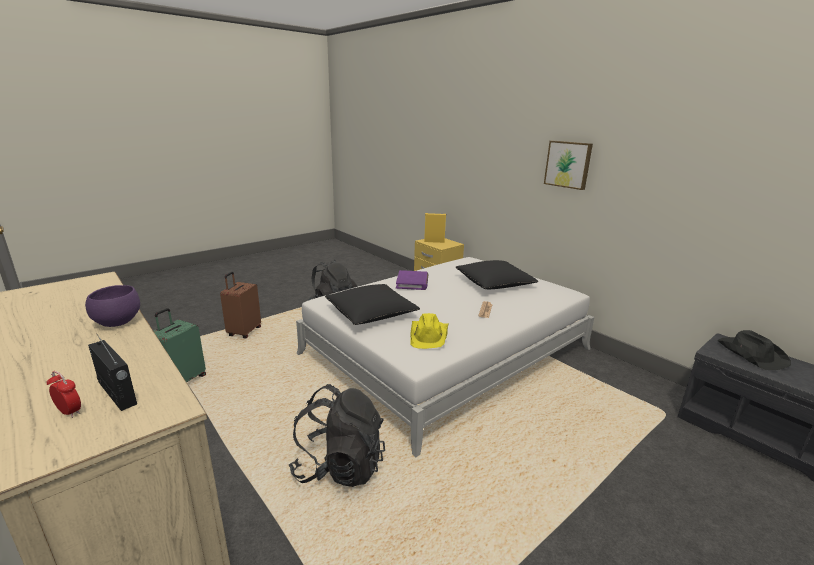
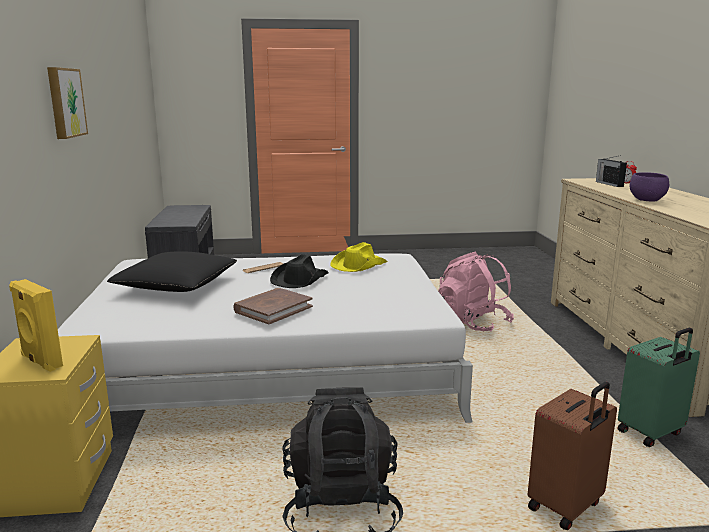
camera: 145 degrees left, 5 degrees down
black backpack [289,384,385,487] -> pink backpack [438,252,514,332]
black pillow [325,284,420,325] -> none
purple book [396,270,428,290] -> brown book [233,288,313,324]
black hat [717,330,791,370] -> black hat moved to [270,254,329,288]

